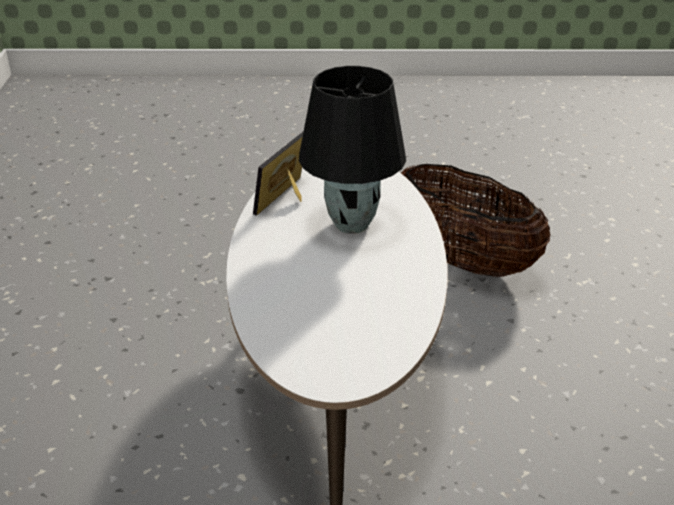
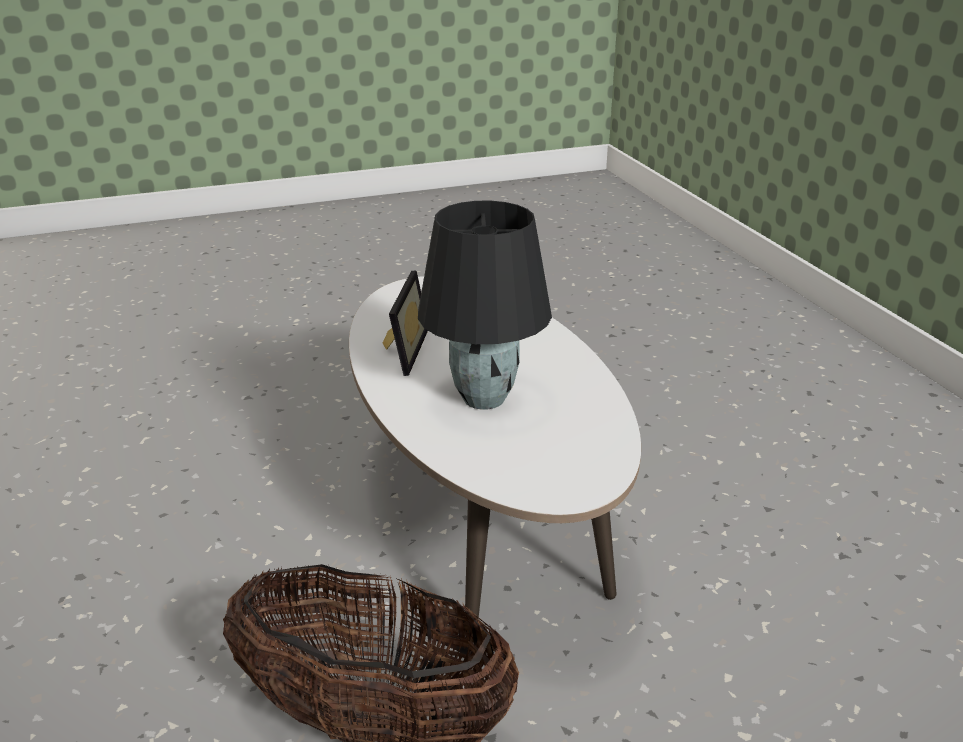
camera: 160 degrees right, 5 degrees down
picture frame [253,131,304,216] -> picture frame moved to [382,270,428,376]

